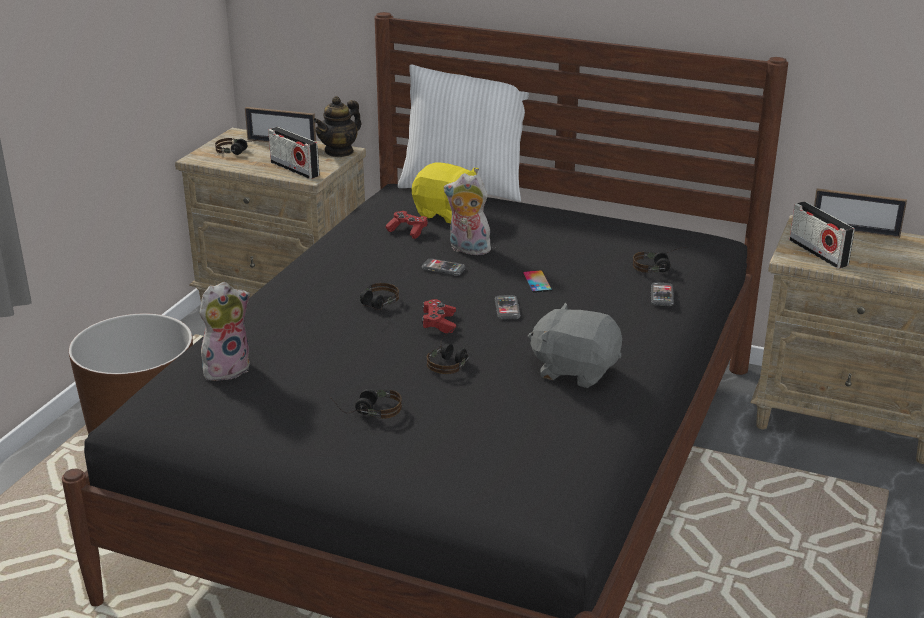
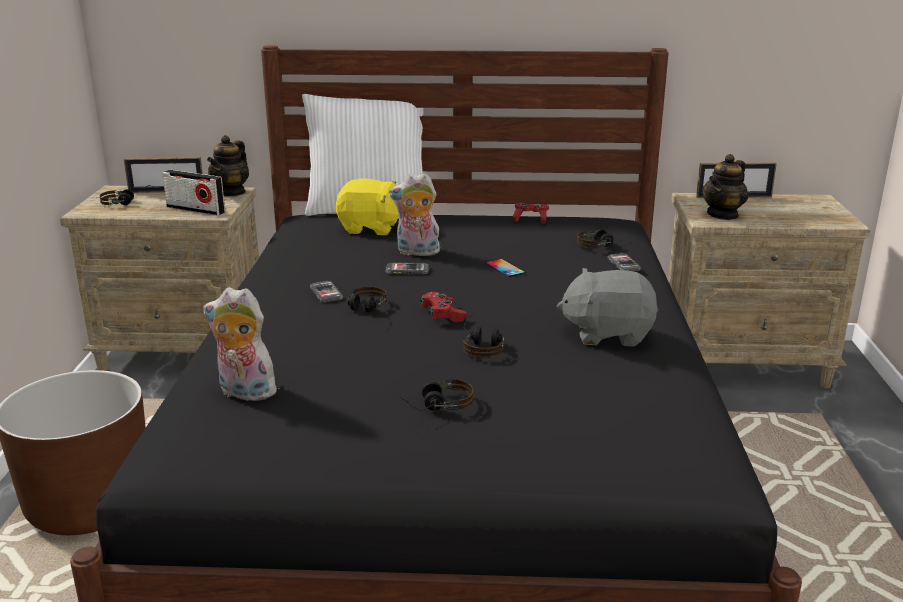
camera: 20 degrees left, 5 degrees down
plush toy [200,282,250,383] -> plush toy turned 105 degrees counterclockwise [203,287,277,401]
red game controller [385,211,428,239] -> red game controller moved to [512,202,549,223]
phone [495,295,521,320] -> phone moved to [310,281,343,303]
radio [790,201,855,269] -> teapot [703,154,748,220]

